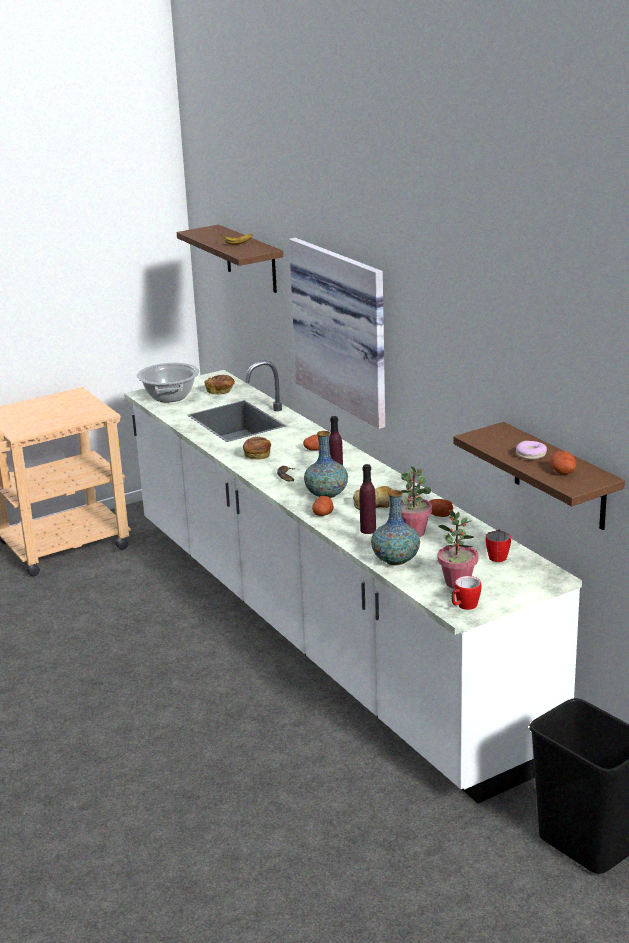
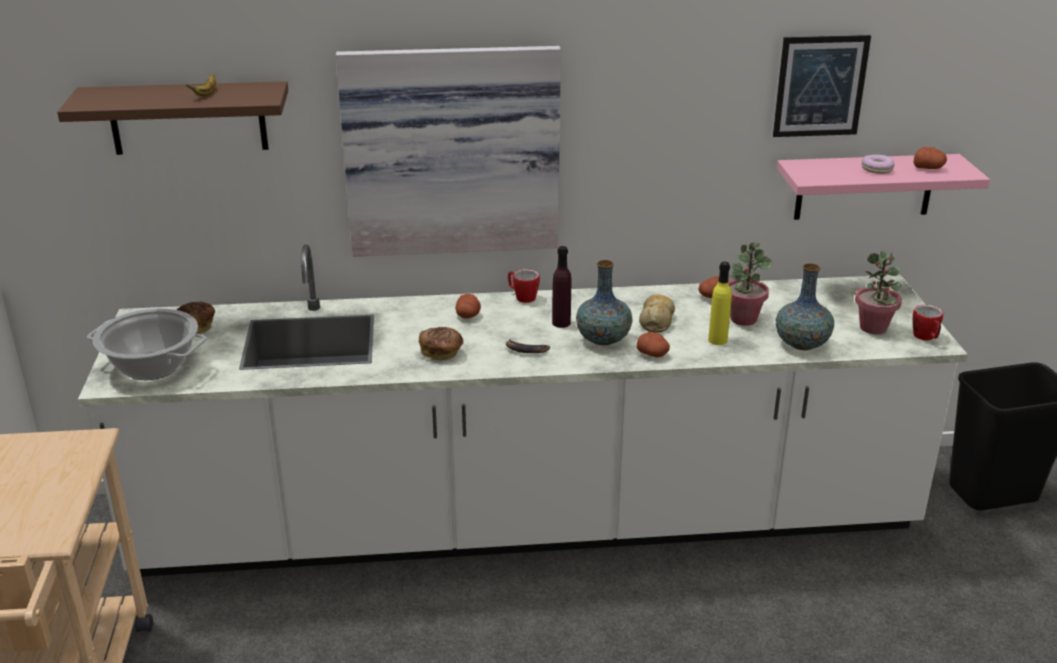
camera: 65 degrees left, 5 degrees up
purple bottle [360,464,376,534] -> yellow bottle [708,262,732,345]
brown shelf [453,422,625,530] -> pink shelf [777,154,990,220]
mug [486,530,511,562] -> mug moved to [508,269,540,303]
none -> picture [773,35,871,137]

